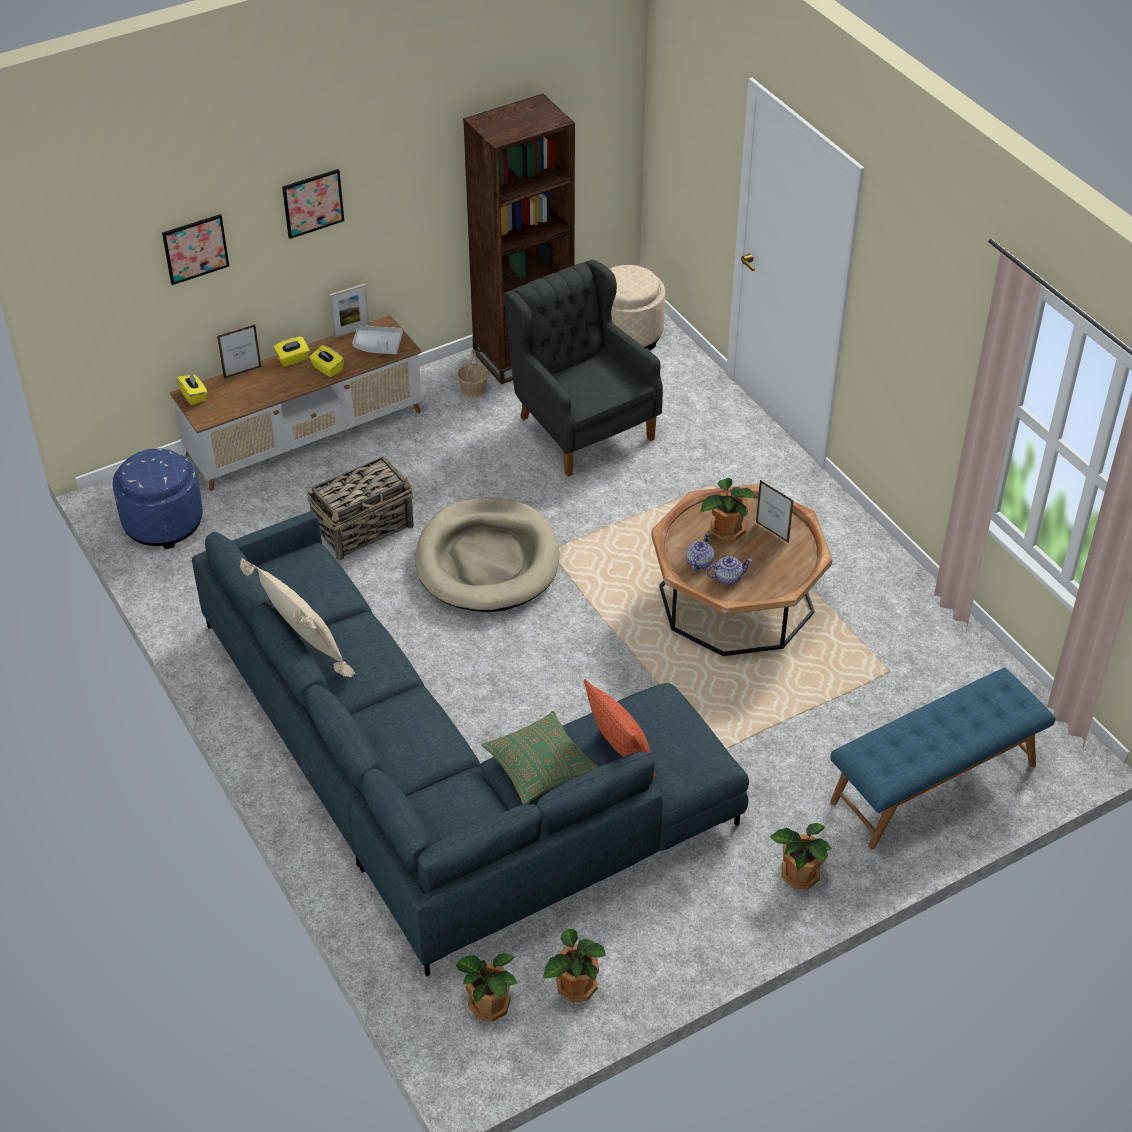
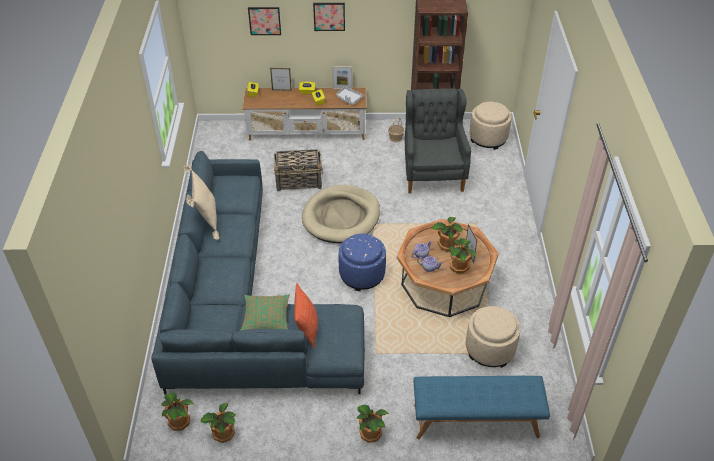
camera: 30 degrees right, 0 degrees up
blue ottoman [113,448,203,549] -> blue ottoman moved to [339,234,386,291]
none -> potted plant [448,238,476,273]
none -> beige ottoman [466,306,521,368]

